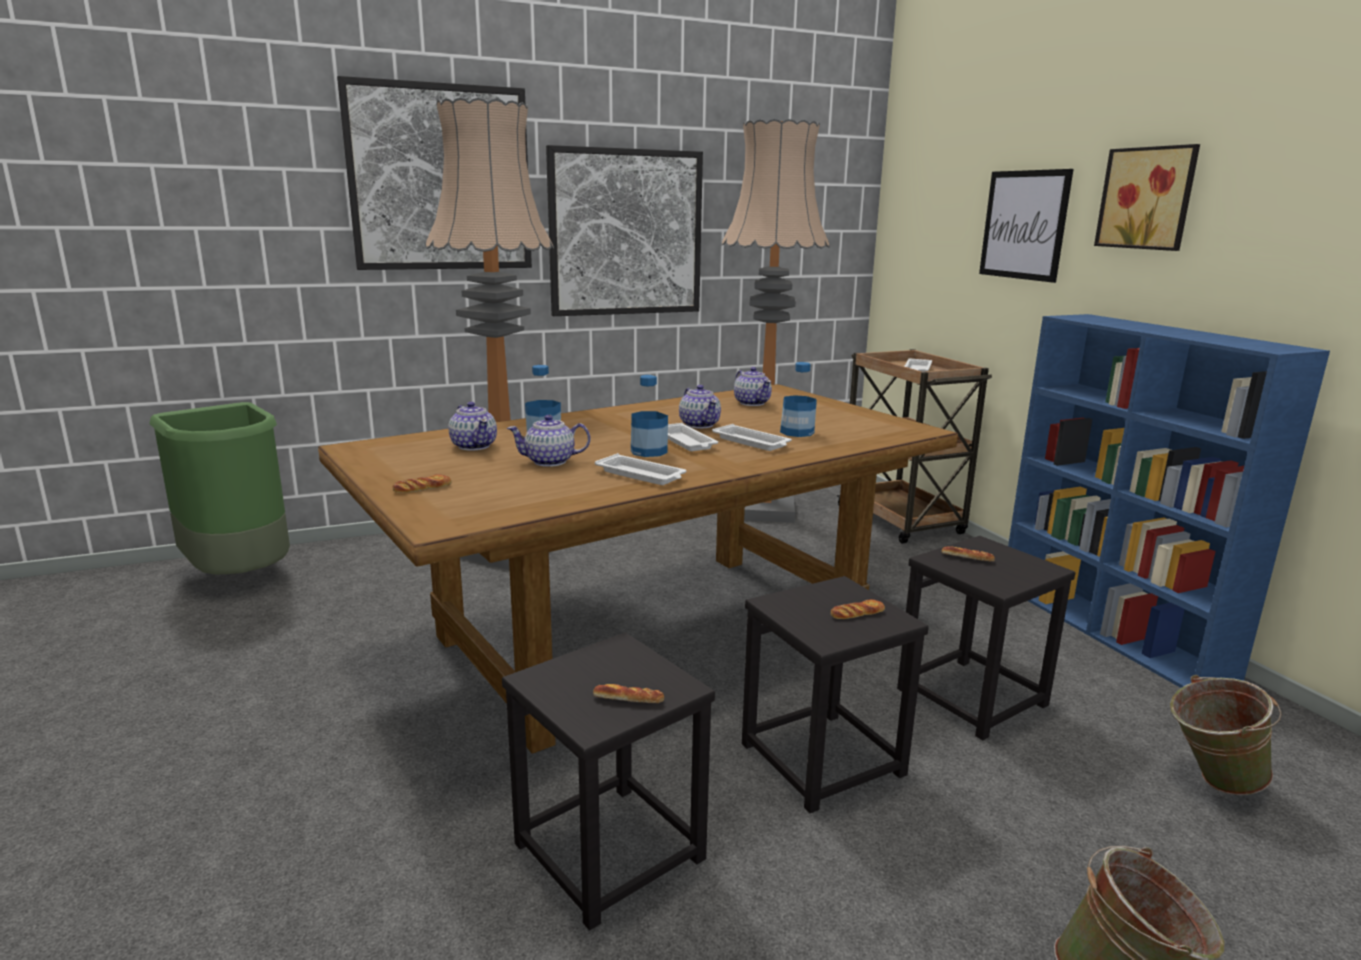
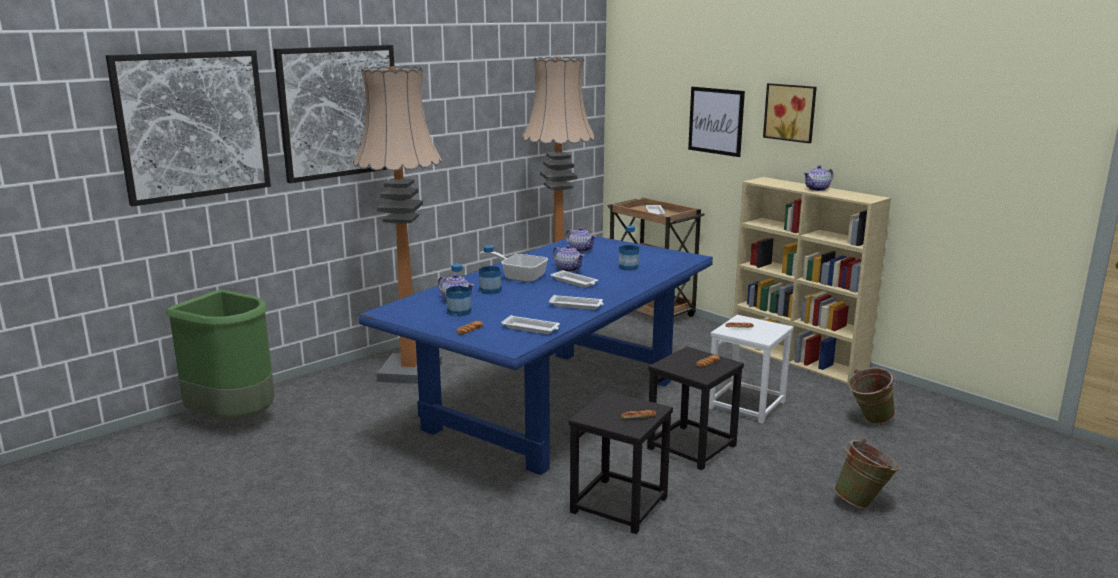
camera: 20 degrees left, 0 degrees up
brown dining table [318,384,958,754] -> blue dining table [359,236,713,475]
teapot [507,415,590,467] -> teapot moved to [804,165,833,191]
picture [546,145,703,316] -> picture moved to [106,50,271,207]
bottle [631,375,668,457] -> bottle moved to [446,264,471,316]
white tray [712,424,792,451] -> white tray moved to [501,315,560,334]
black stool [897,536,1075,740] -> white stool [709,315,793,424]
blue bookcase [1008,314,1330,688] -> beige bookcase [731,177,891,384]
none -> frying pan [480,251,548,282]

